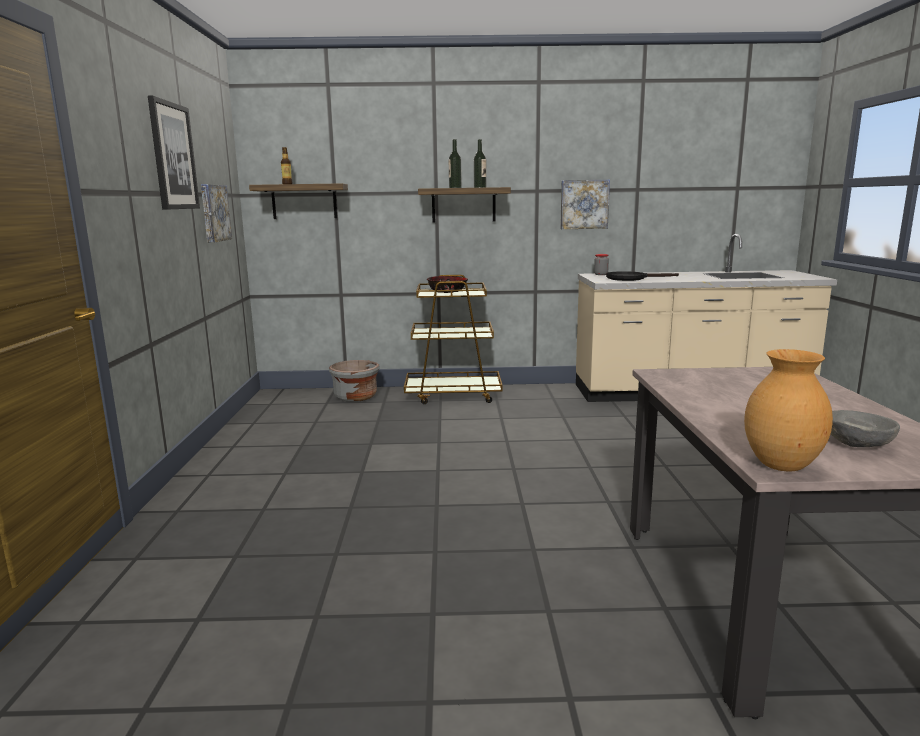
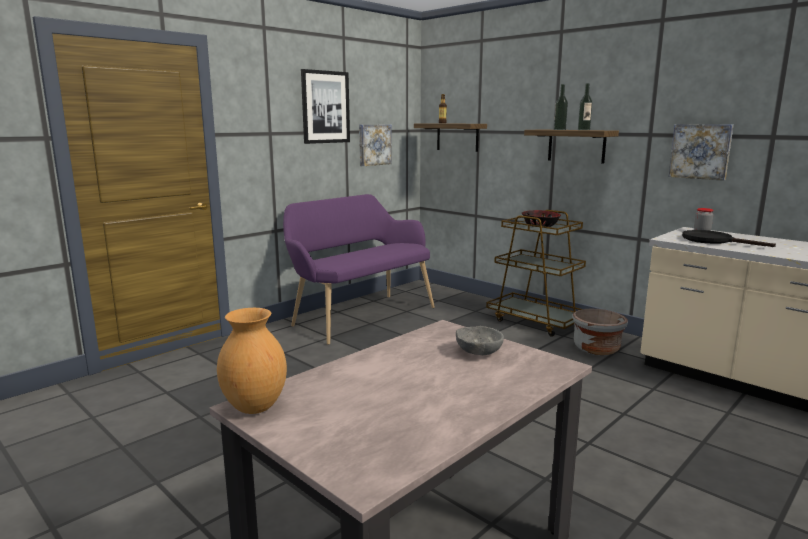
camera: 45 degrees right, 0 degrees up
grey planter [329,360,380,402] -> grey planter moved to [572,309,628,355]
grey bowl [831,410,900,447] -> grey bowl moved to [456,326,504,355]
none -> purple bench [283,194,435,345]

